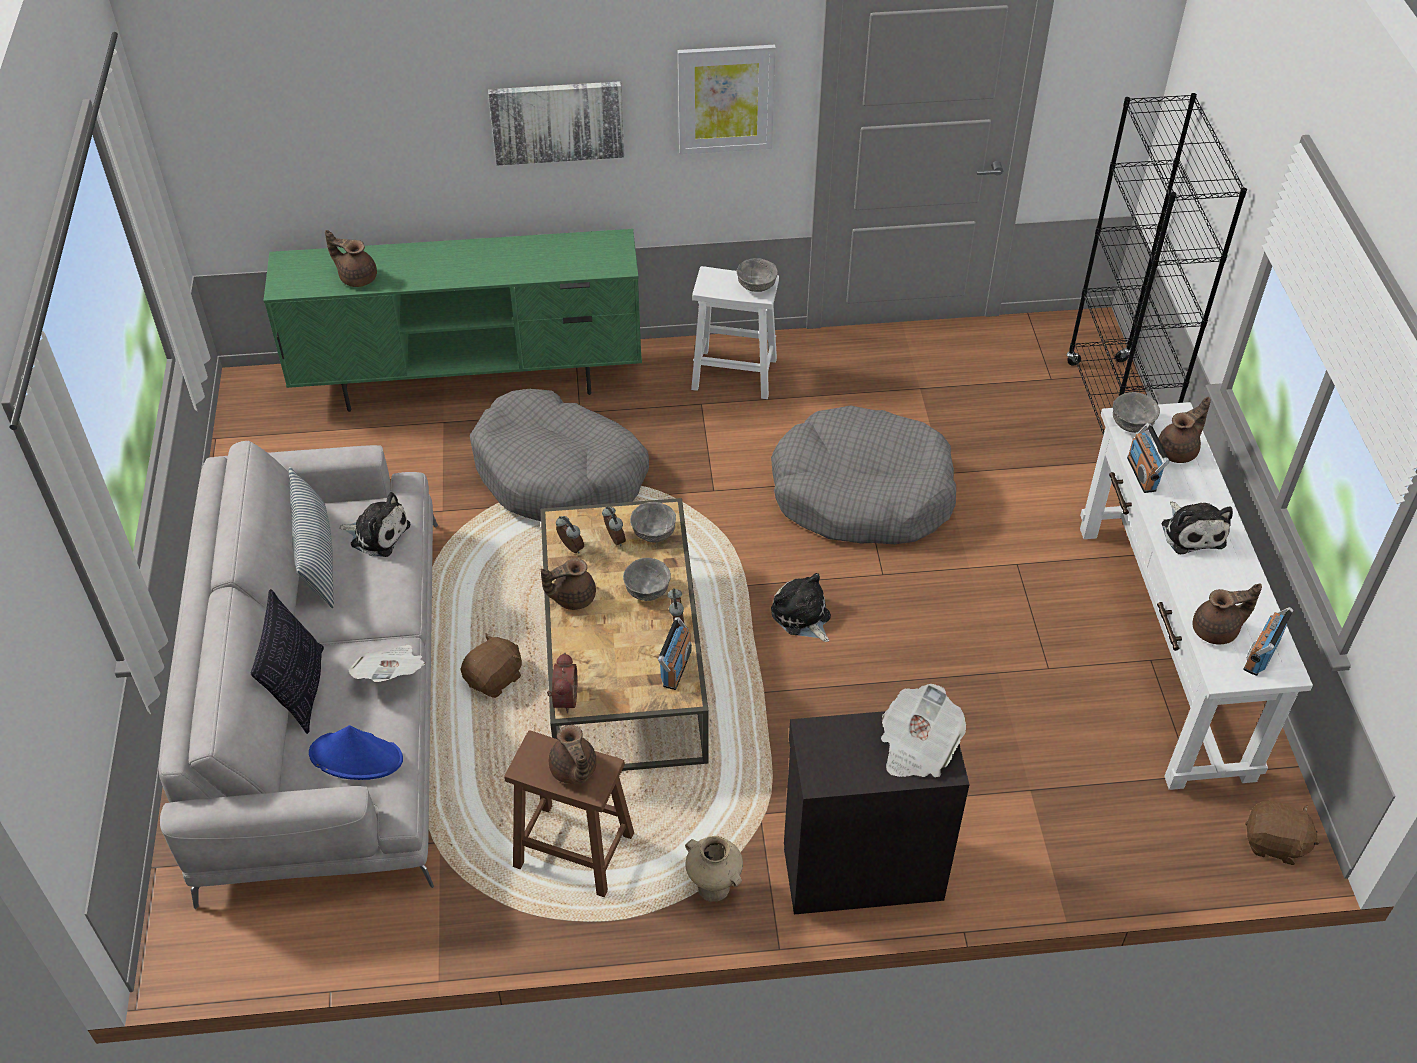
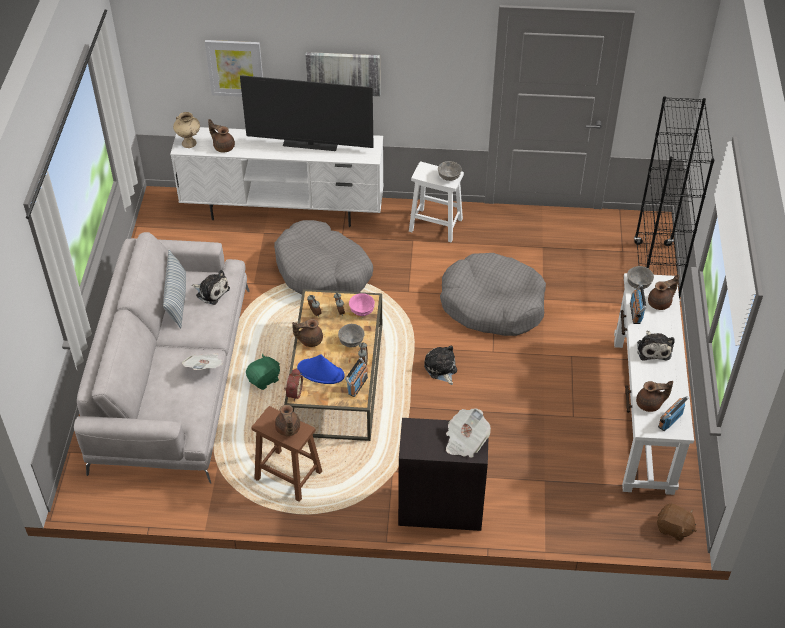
camera: 10 degrees right, 0 degrees up
pillow [251,589,324,734] -> none
green tv stand [263,229,642,412] -> white tv stand [170,127,384,227]
blue hat [309,725,403,780] -> blue hat moved to [297,354,345,384]
brown plush toy [461,633,522,698] -> green plush toy [246,354,280,390]
grey bowl [630,502,676,543] -> pink bowl [349,293,375,316]
picture [678,45,776,154] -> picture moved to [205,40,263,97]
beige vase [685,836,743,902] -> beige vase moved to [173,112,200,148]
none -> television [240,75,374,151]

